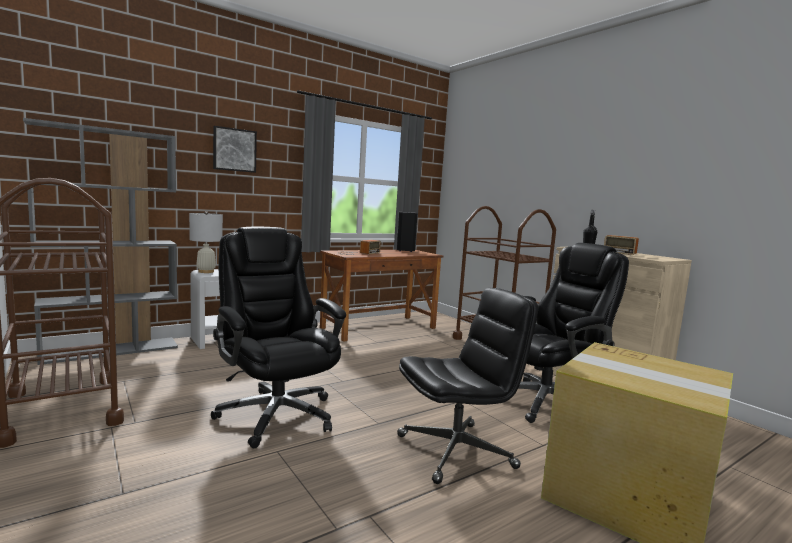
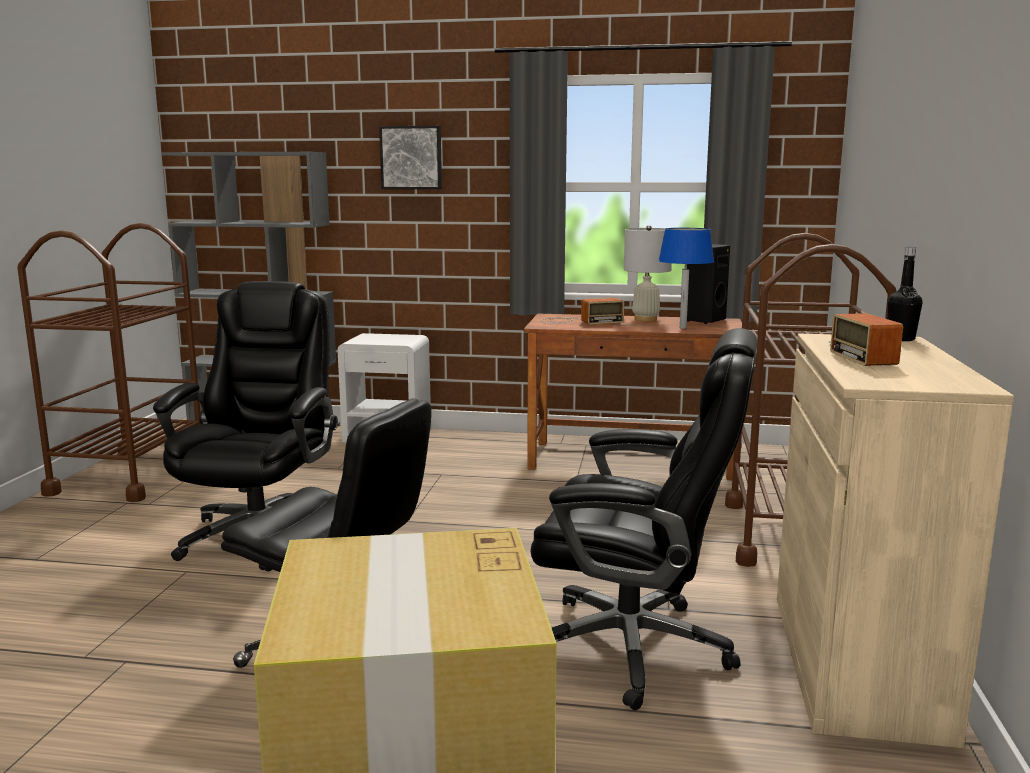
camera: 45 degrees right, 5 degrees up
white table lamp [189,211,223,273] -> white table lamp moved to [624,225,672,321]
none -> blue table lamp [658,228,714,329]

